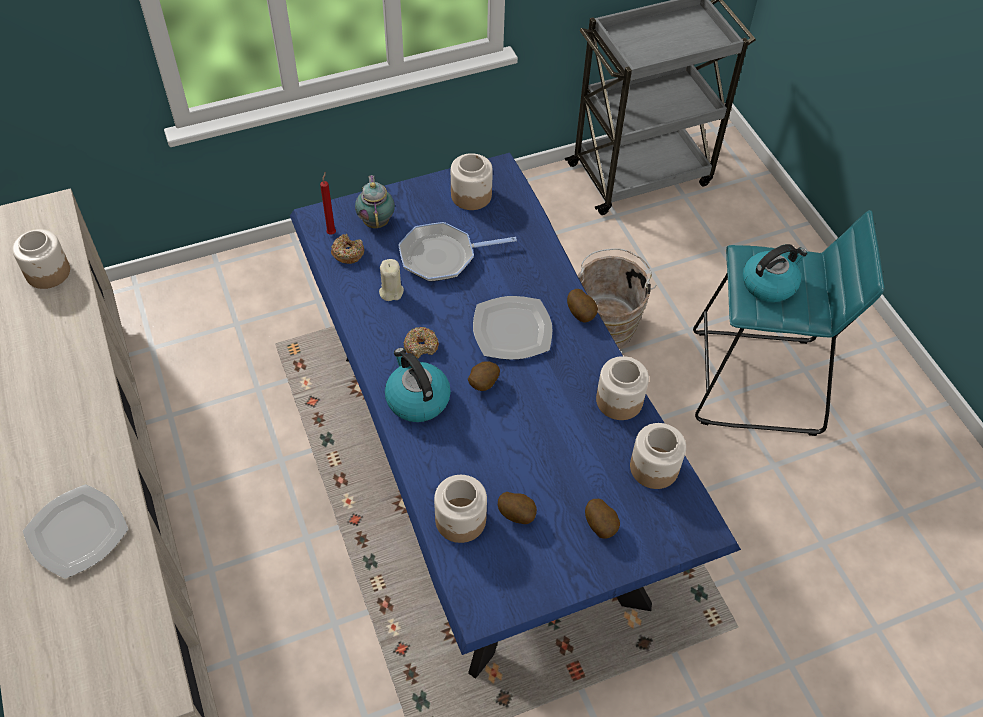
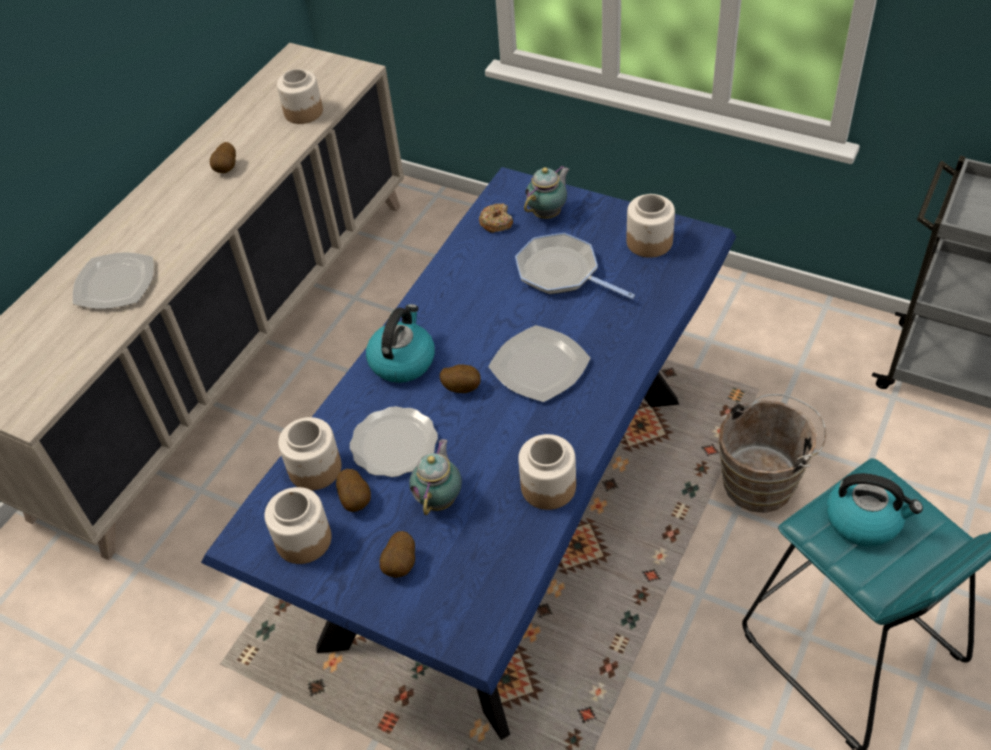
camera: 55 degrees right, 5 degrees down
red candle [320,172,336,234] -> none
beige candle [379,259,404,301] -> none
donut [404,327,439,359] -> none
potato [567,289,598,322] -> potato moved to [210,142,236,173]
jar [630,423,686,489] -> jar moved to [265,487,332,564]
none -> plate [350,406,438,477]
none -> teapot [409,439,462,515]

